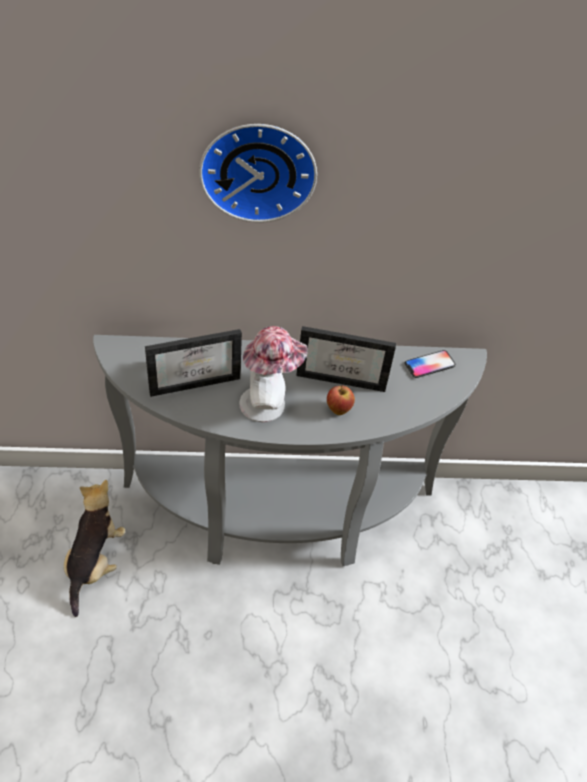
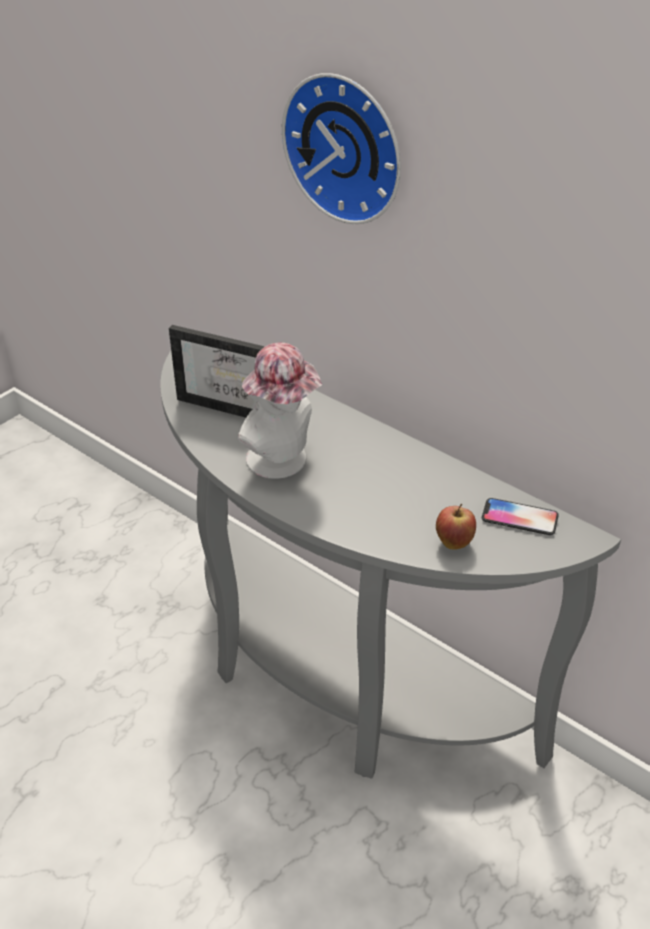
camera: 45 degrees right, 10 degrees down
plush toy [64,480,126,617] -> none
picture frame [296,326,396,392] -> none
apple [327,385,355,415] -> apple moved to [436,504,476,550]

